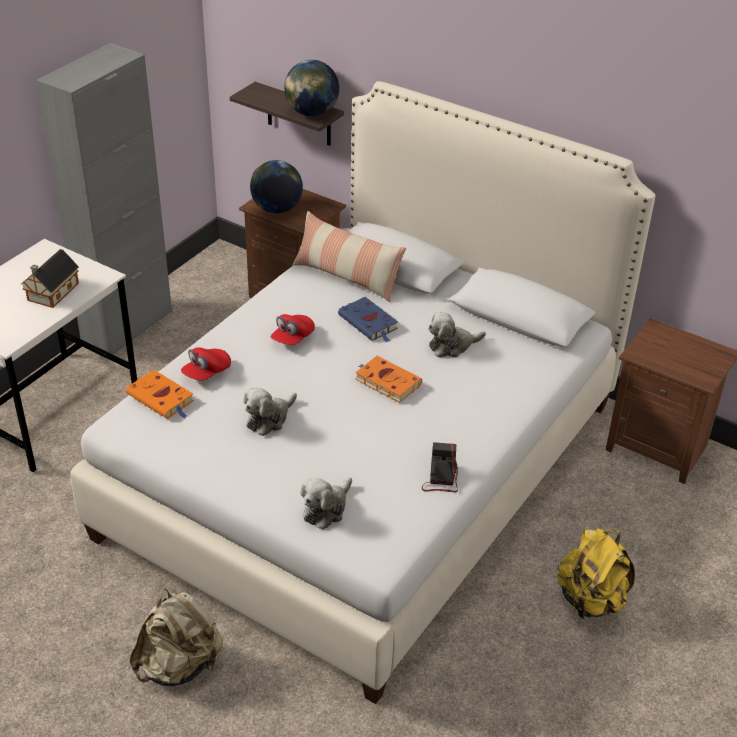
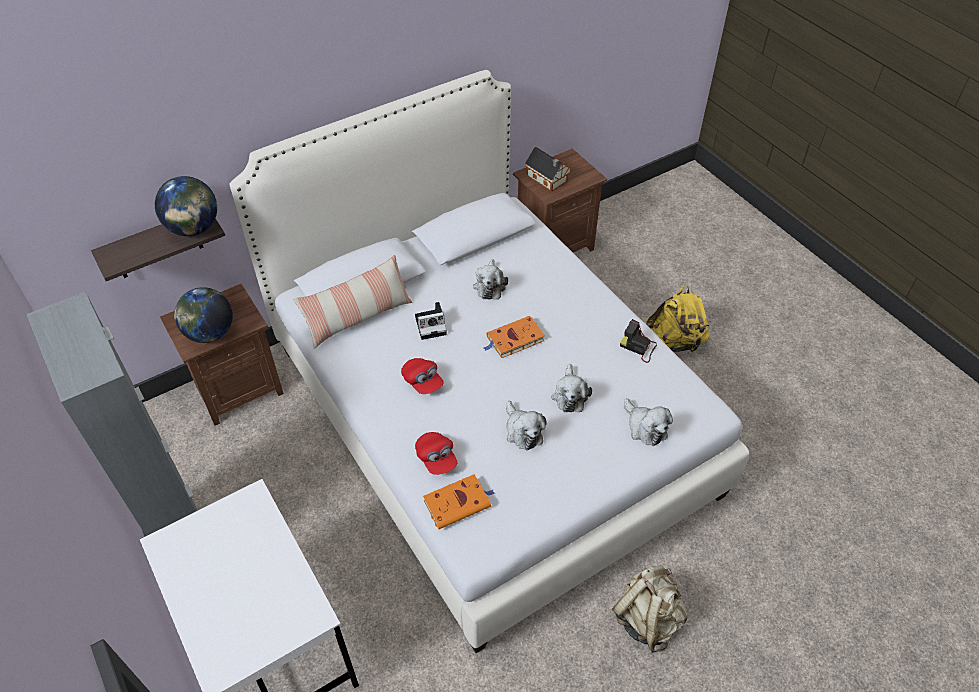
camera: 65 degrees left, 10 degrees up
toy house [22,249,79,308] -> toy house moved to [525,147,571,192]
blue book [338,297,398,343] -> camera [415,302,447,340]
none -> plush toy [551,364,592,412]

